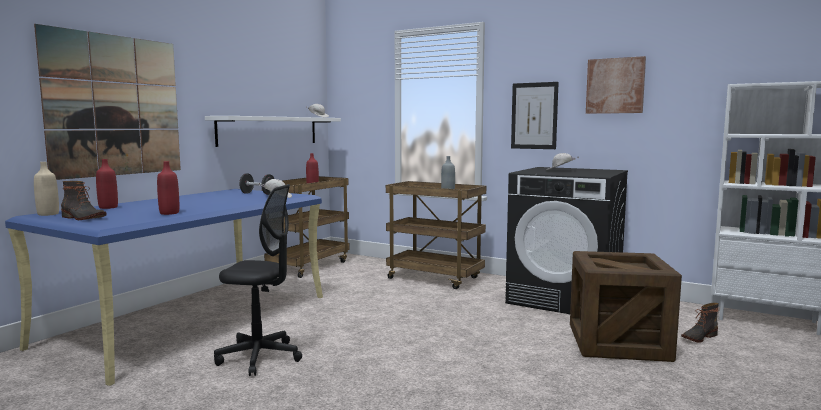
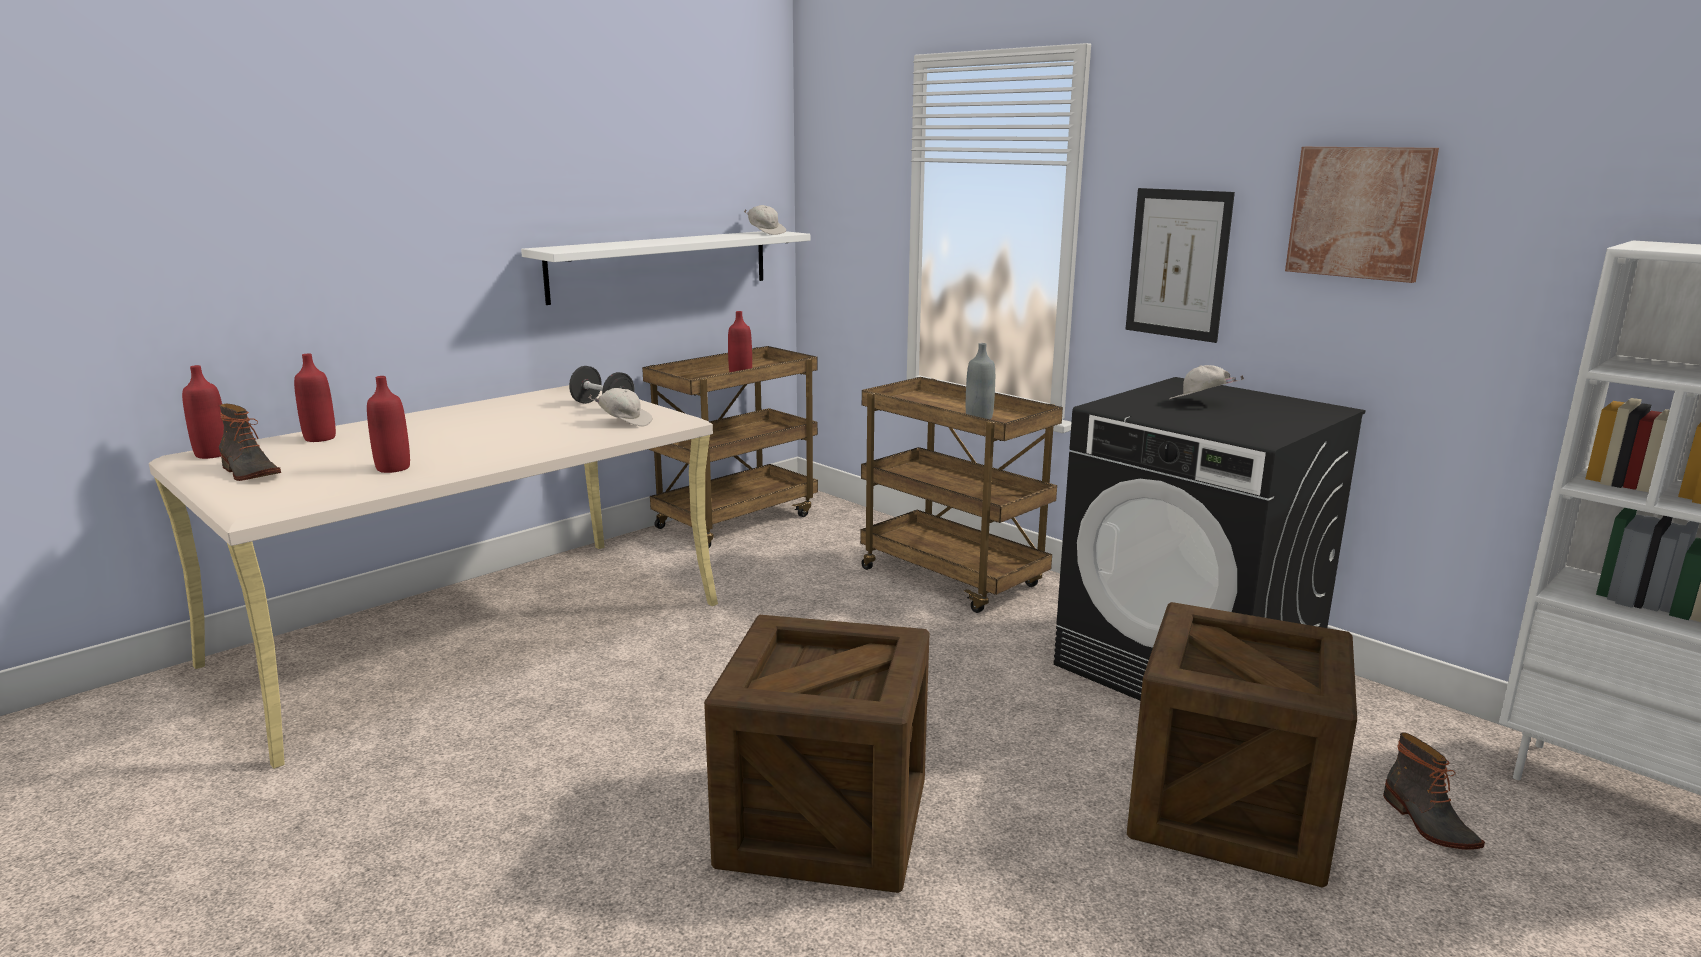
camera: 15 degrees right, 10 degrees up
blue desk [5,189,323,386] -> beige desk [149,385,718,769]
picture [34,24,181,180] -> none
beige bottle [34,162,59,216] -> red bottle [182,365,224,459]
black office chair [214,184,302,376] -> none
boot [681,303,719,343] -> boot turned 90 degrees counterclockwise [1383,732,1485,850]
none -> crate [704,615,929,893]

